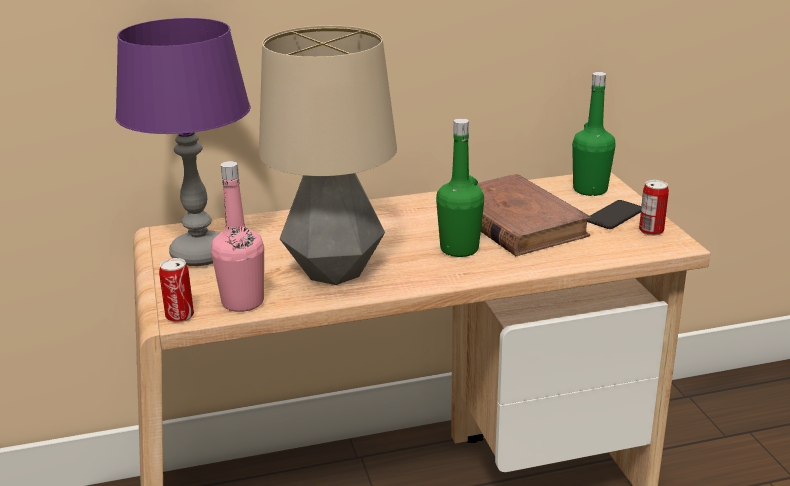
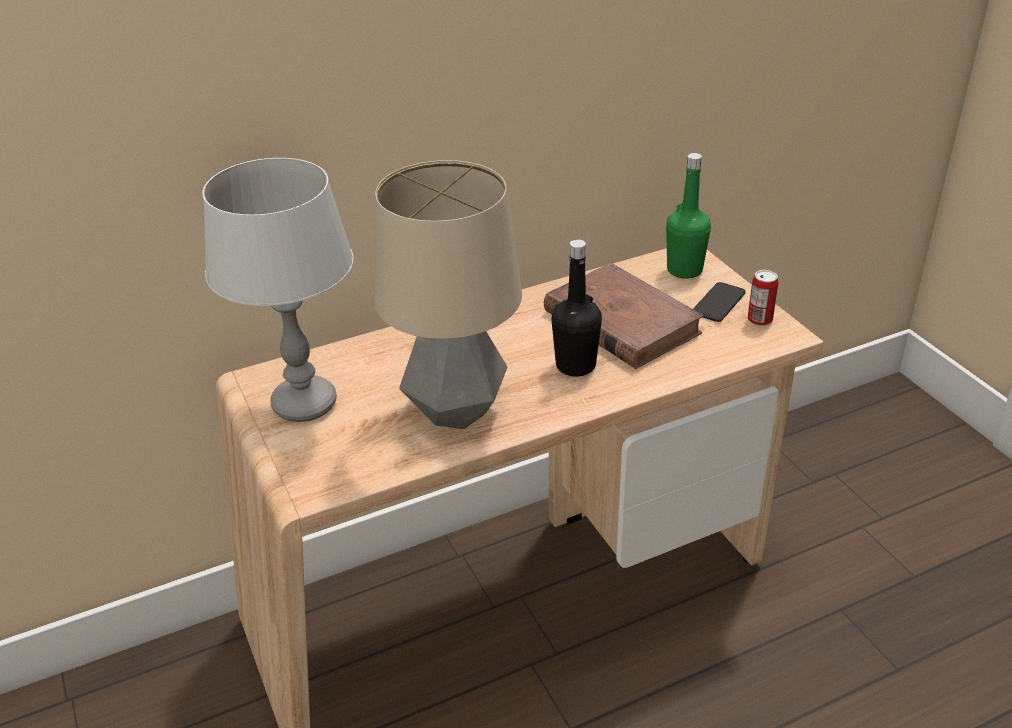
camera: 10 degrees left, 10 degrees up
purple table lamp [115,18,251,266] -> grey table lamp [203,158,354,422]
can [159,258,194,323] -> none
pink bottle [211,161,264,312] -> none
green bottle [436,118,484,257] -> black bottle [551,239,602,377]

